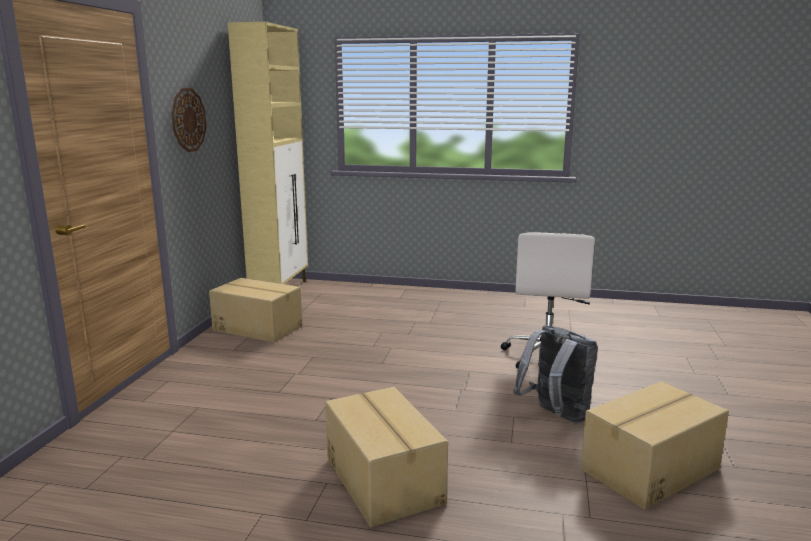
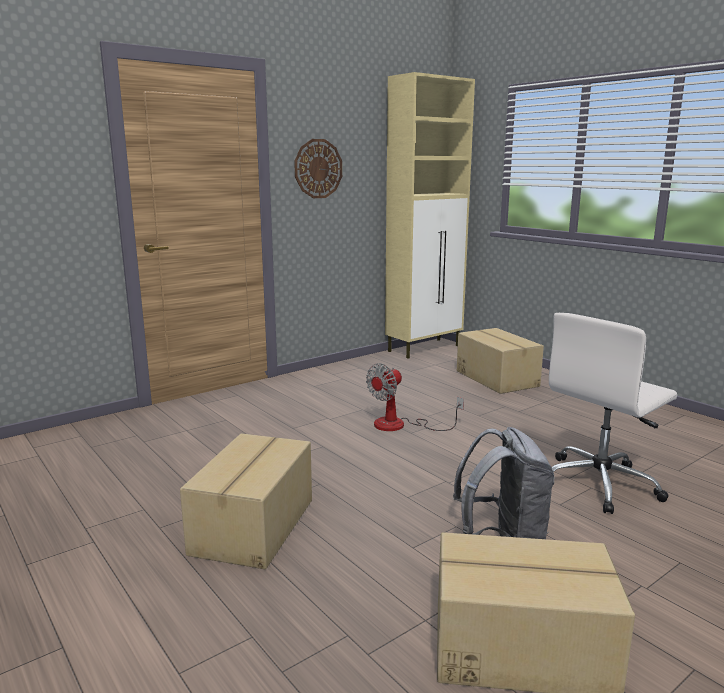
camera: 40 degrees right, 0 degrees up
cardboard box [209,278,303,343] -> cardboard box moved to [457,328,544,394]
none -> fan [366,363,464,431]

